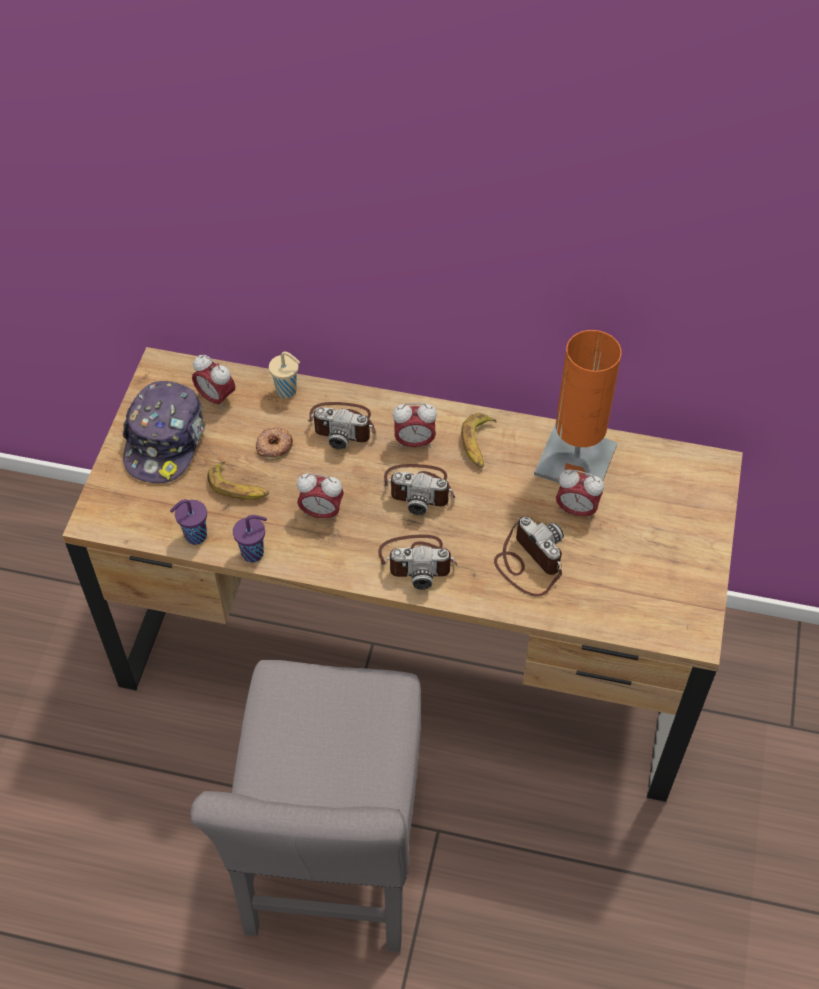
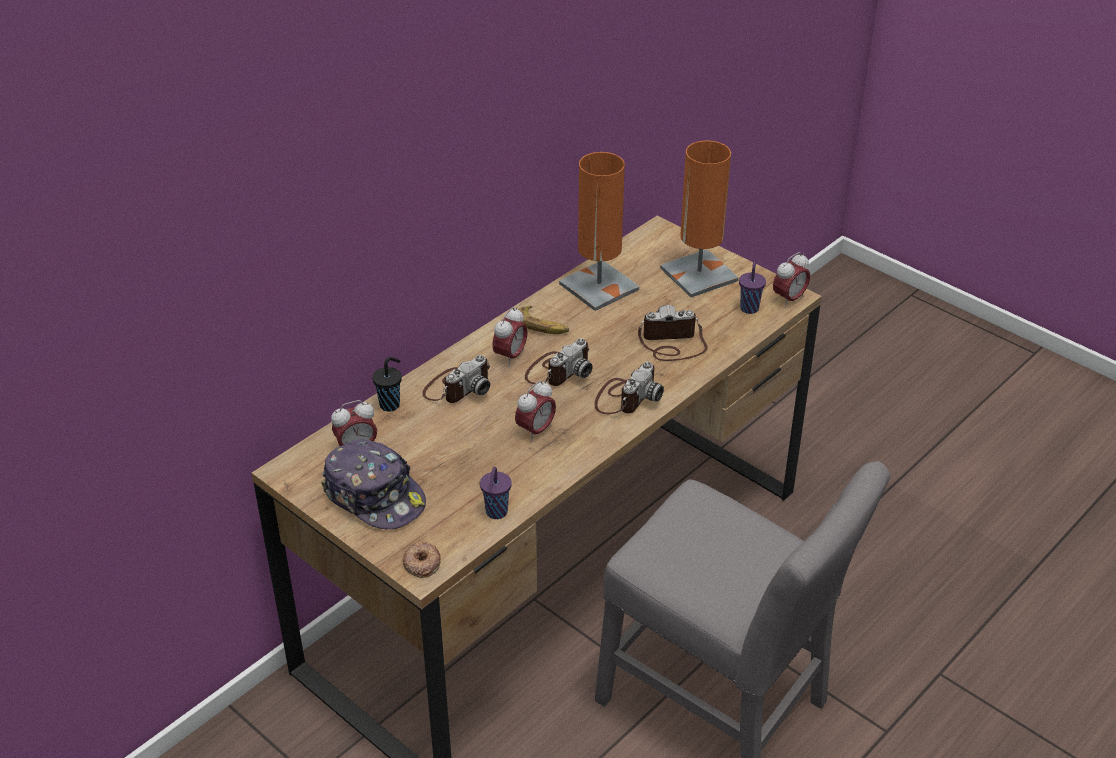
camera: 60 degrees left, 15 degrees down
banana [207,462,269,500] -> none
purple cup [233,515,267,562] -> purple cup moved to [739,261,766,314]
donut [256,427,293,460] -> donut moved to [402,542,441,578]
beige cup [269,352,300,398] -> black cup [372,357,402,412]
alarm clock [556,469,604,520] -> alarm clock moved to [773,252,810,307]
none -> orange table lamp [660,141,739,297]

